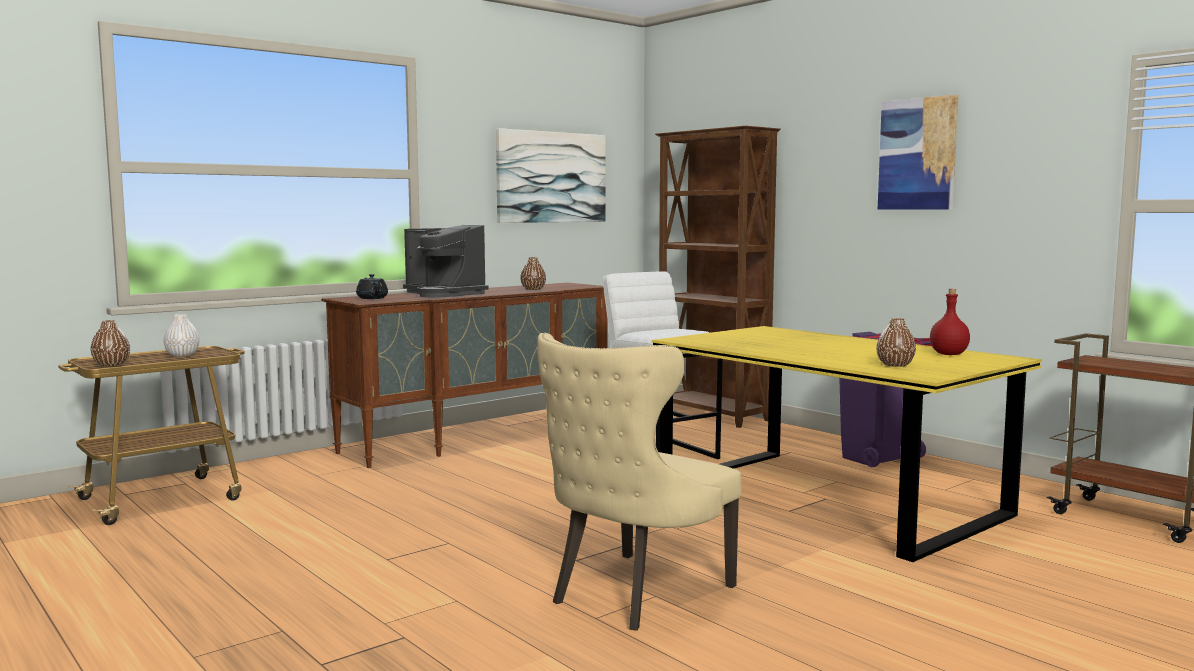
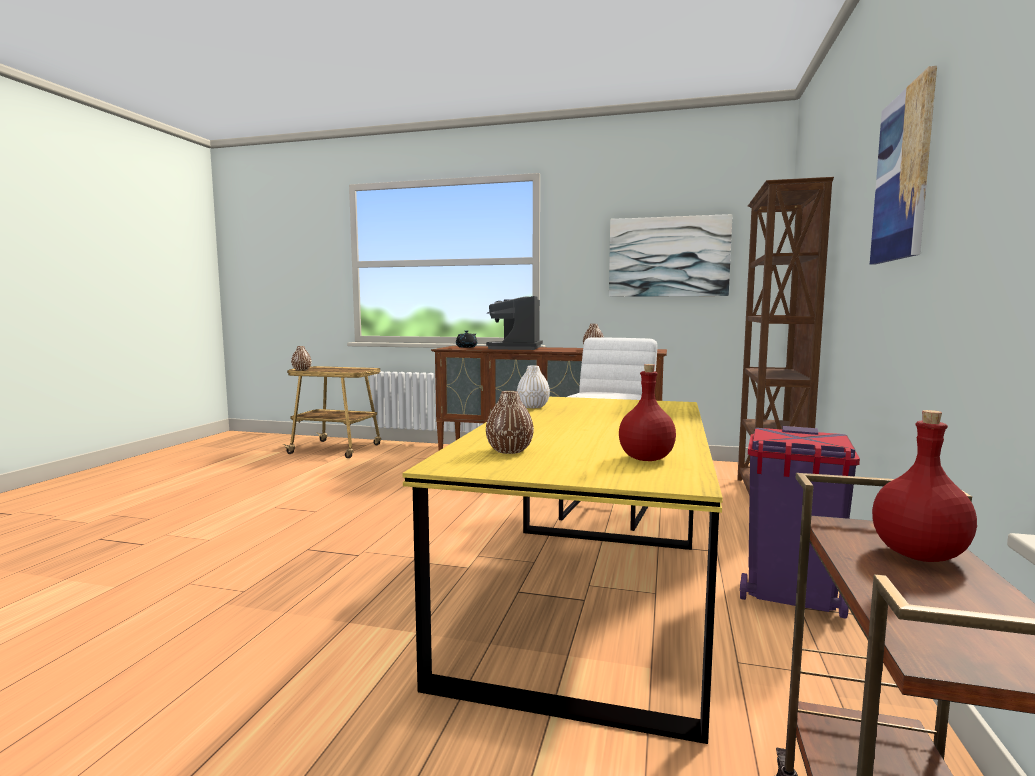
camera: 55 degrees right, 0 degrees up
white vase [163,314,199,357] -> white vase moved to [517,365,550,408]
beige chair [537,332,742,631] -> none
none -> red bottle [872,410,977,562]

